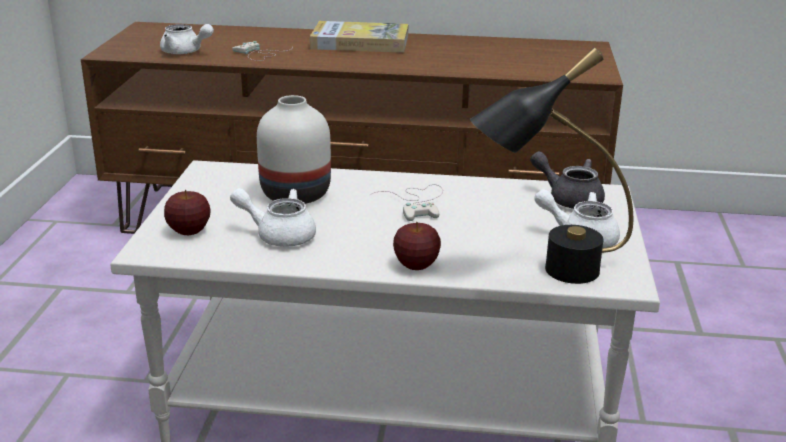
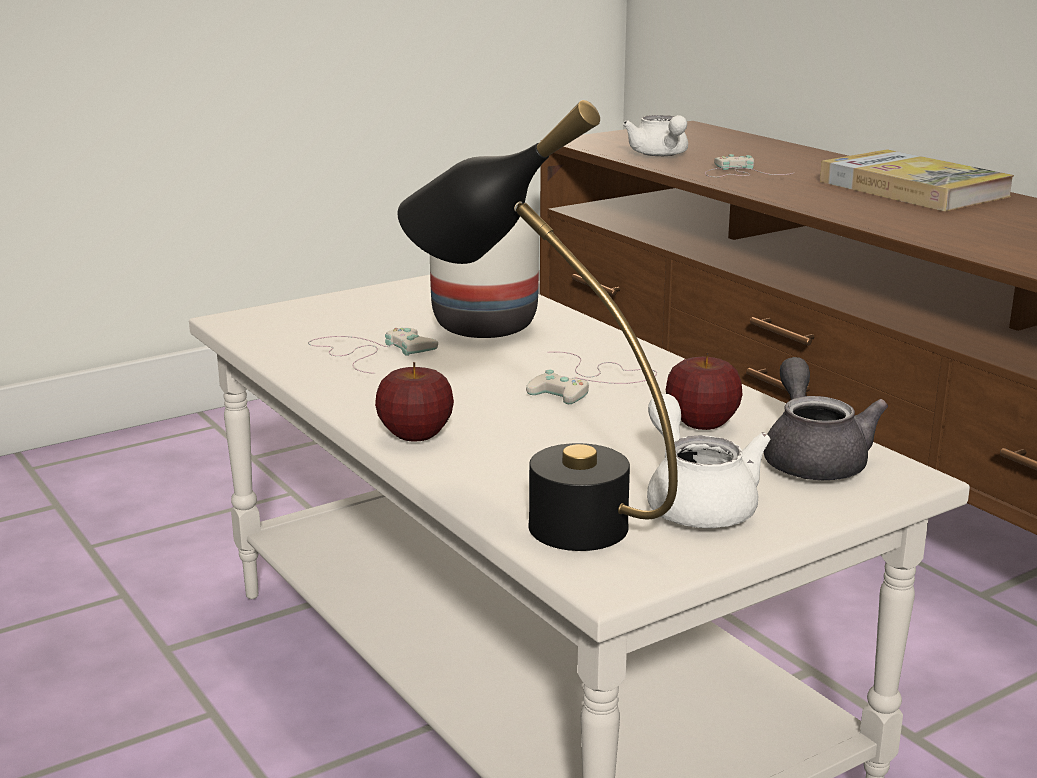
camera: 50 degrees right, 5 degrees down
apple [164,190,211,235] -> apple moved to [666,352,742,430]
white teapot [230,188,316,247] -> white game controller [308,328,438,374]

